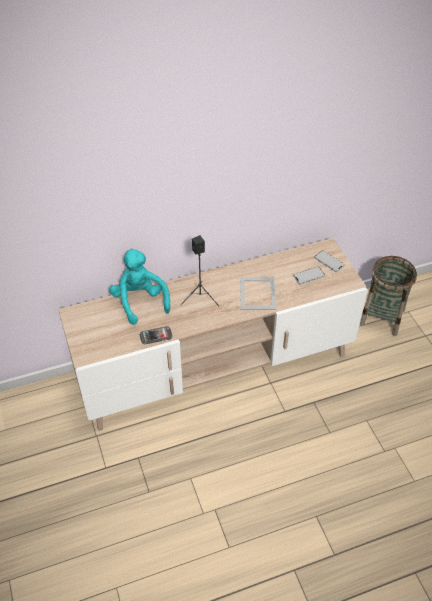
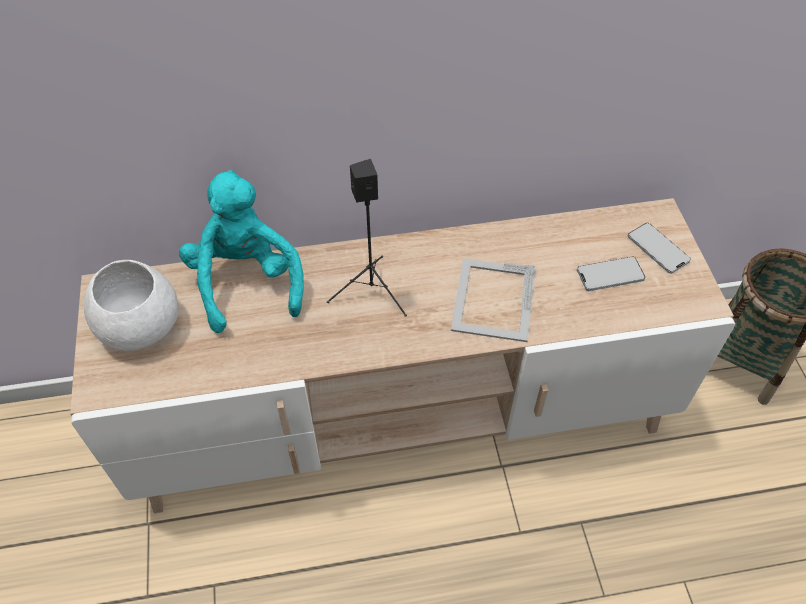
camera: 10 degrees right, 5 degrees up
phone [140,326,172,344] -> none
none -> white bowl [84,260,178,351]

